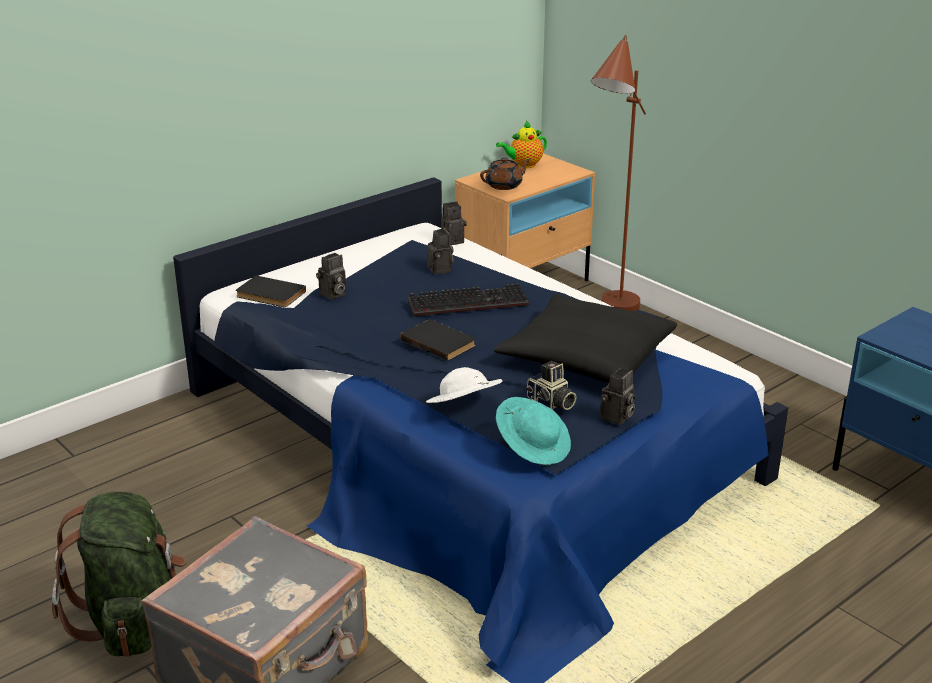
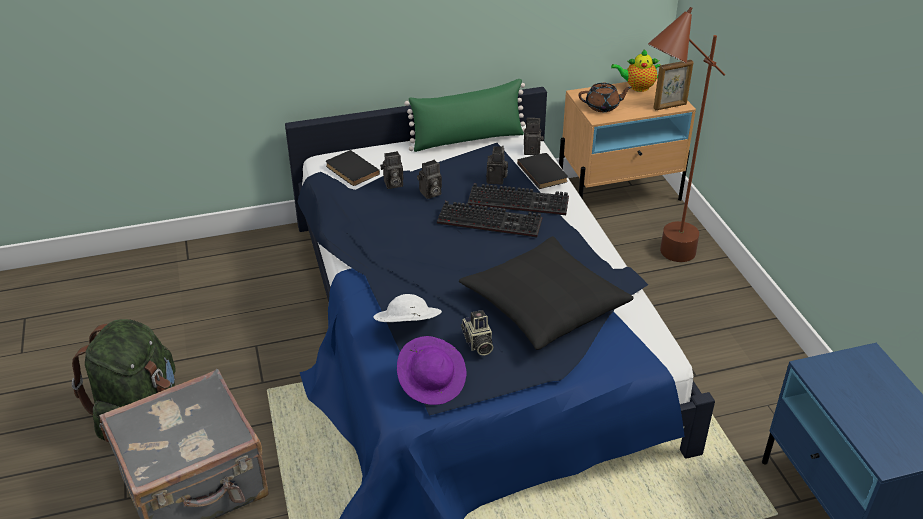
camera: 25 degrees right, 10 degrees up
black book [400,319,475,361] -> black book moved to [517,153,568,189]
turquoise hat [496,397,571,465] -> purple hat [397,336,466,405]
camera [600,368,635,425] -> camera moved to [417,160,442,199]
none -> green pillow [404,79,525,152]
none -> keyboard [467,183,569,215]
none -> picture frame [653,60,694,111]

